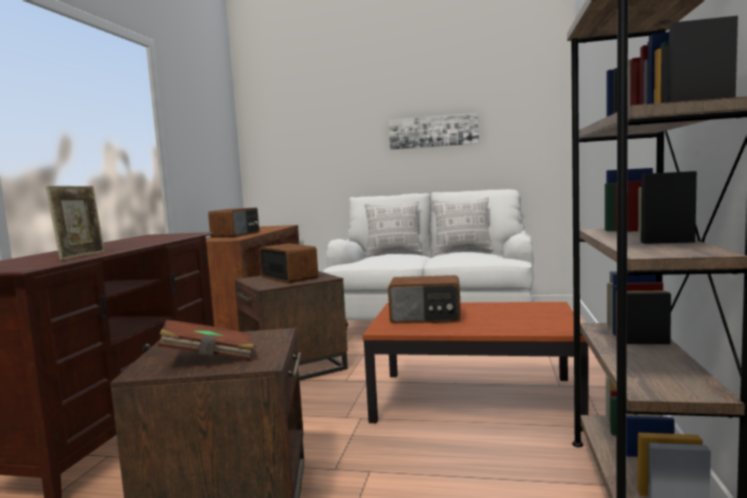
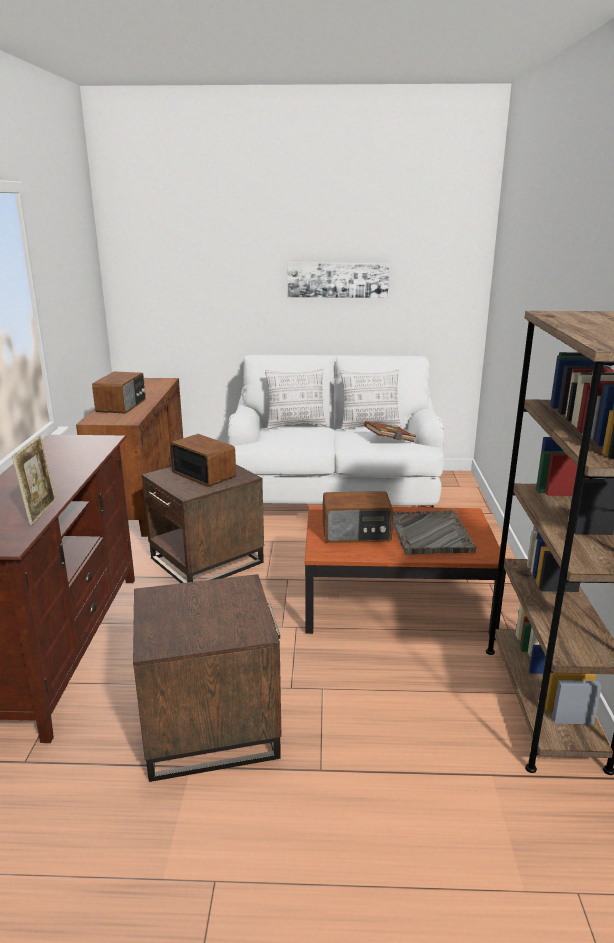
camera: 10 degrees left, 15 degrees up
brown book [158,319,254,361] -> brown book moved to [364,421,416,442]
none -> grey tray [393,510,476,554]

